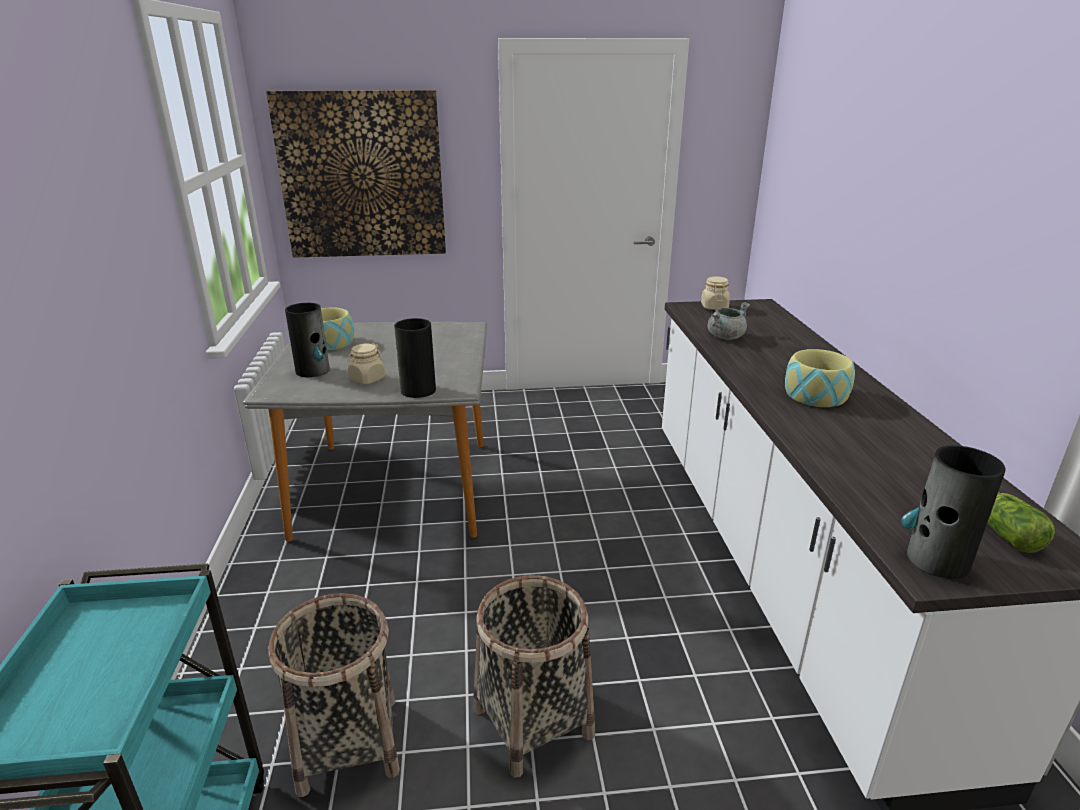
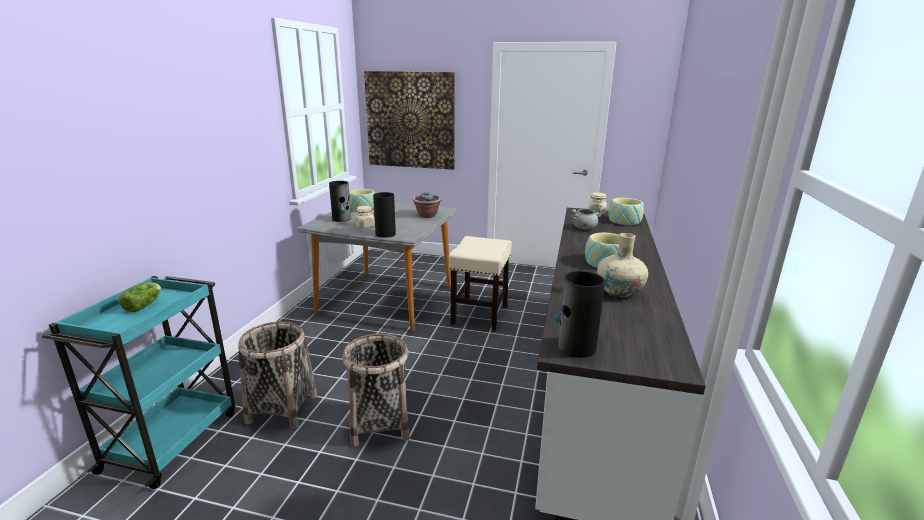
camera: 20 degrees right, 5 degrees down
lettuce [987,493,1055,553] -> lettuce moved to [119,282,161,312]
none -> potted plant [412,193,442,218]
none -> beige stool [449,236,512,331]
none -> beige vase [597,233,648,298]
none -> bowl [608,198,644,225]

